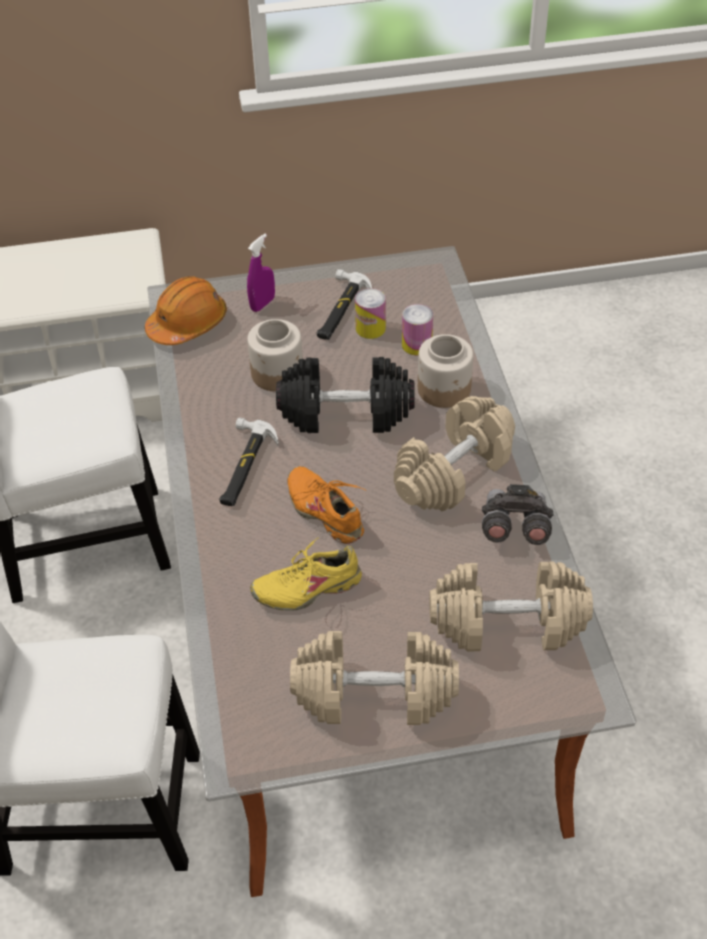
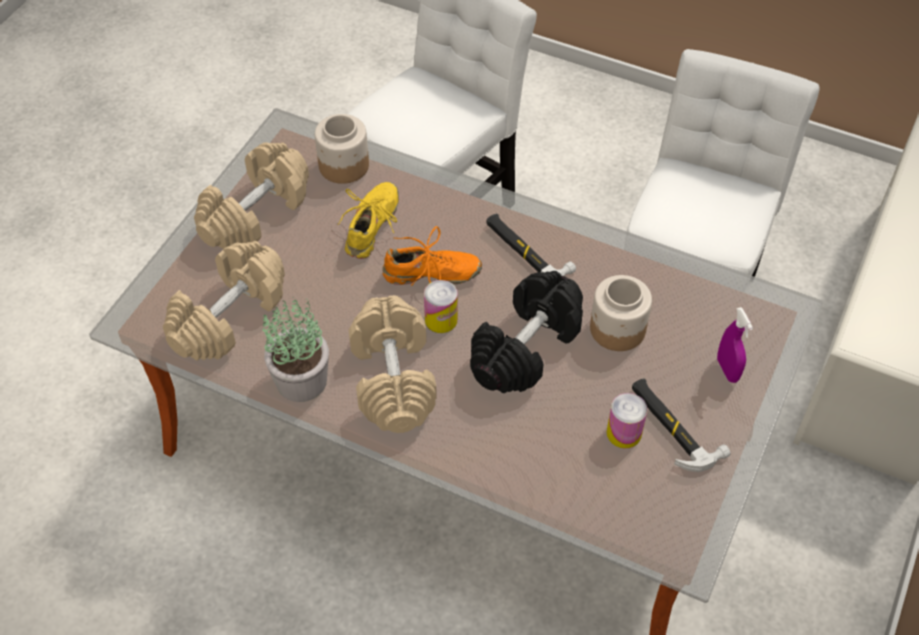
camera: 125 degrees right, 5 degrees up
orange hard hat [145,276,227,345] -> none
can [402,304,433,355] -> can moved to [424,280,458,333]
jar [418,334,473,408] -> jar moved to [315,114,369,184]
grey binoculars [482,484,554,545] -> potted plant [262,297,329,402]

